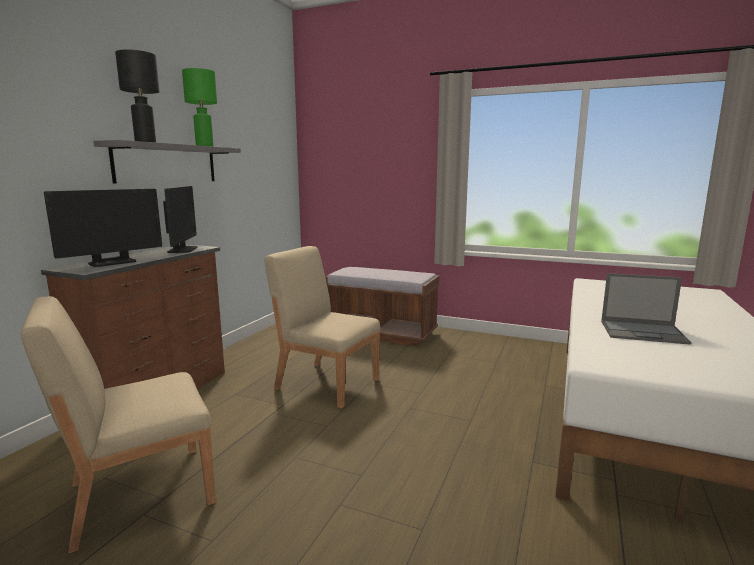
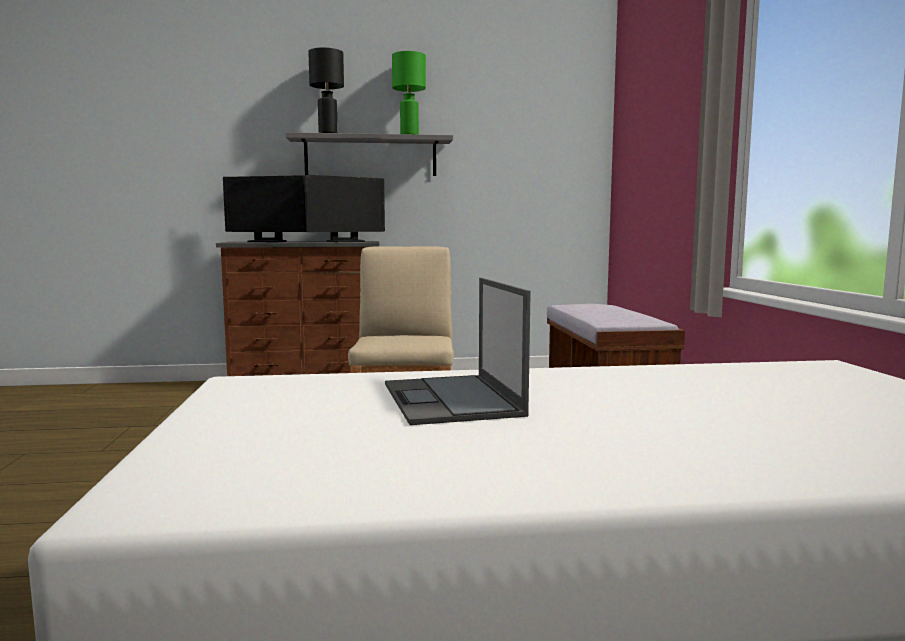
camera: 60 degrees right, 5 degrees down
beige chair [21,296,215,553] -> none

